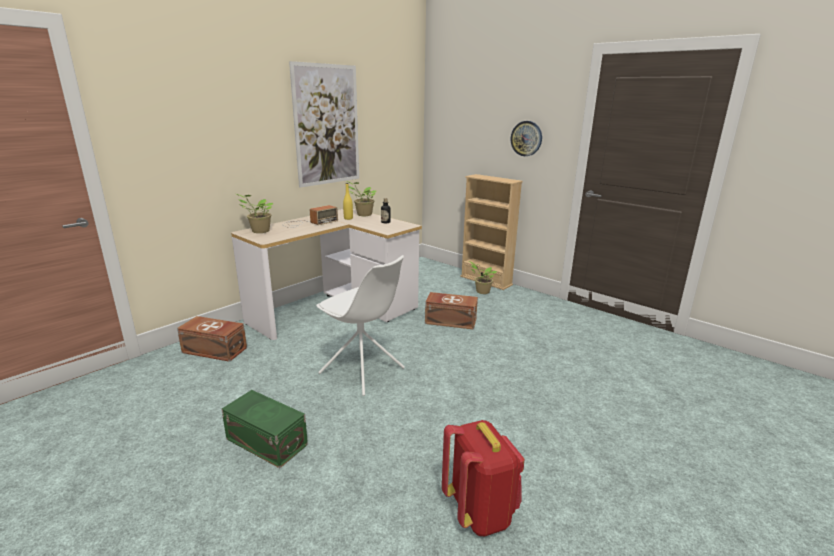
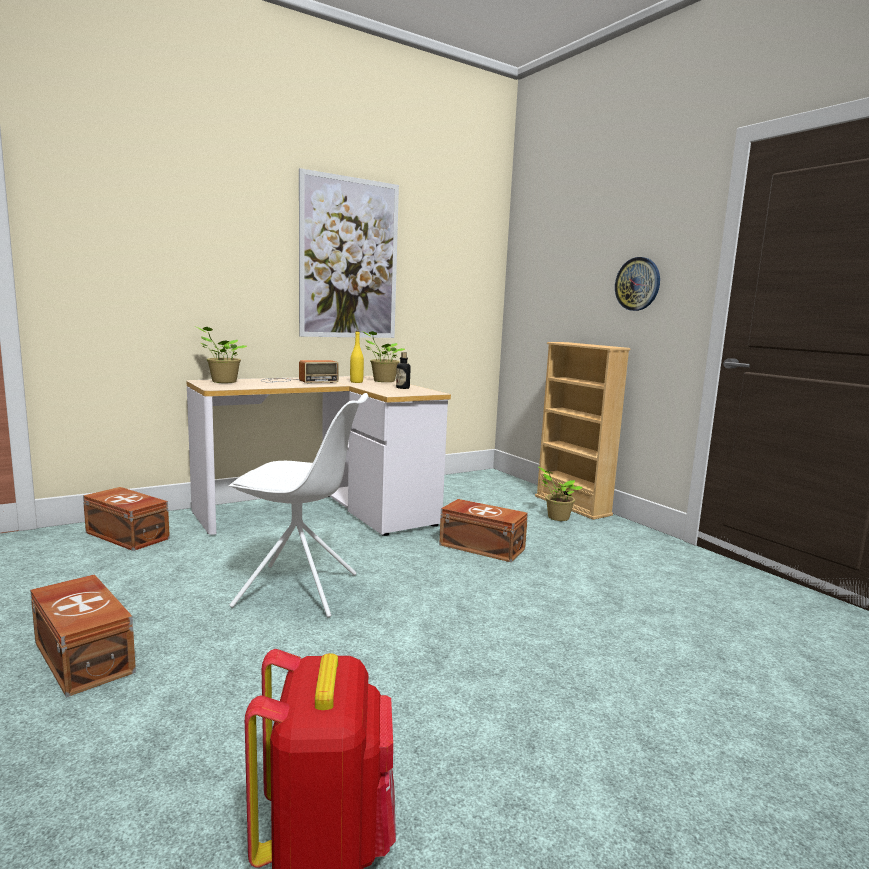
camera: 15 degrees right, 10 degrees down
green storage box [221,390,308,468] -> brown storage box [30,574,136,697]
white chair [316,255,405,396] -> white chair turned 45 degrees counterclockwise [228,393,368,617]

